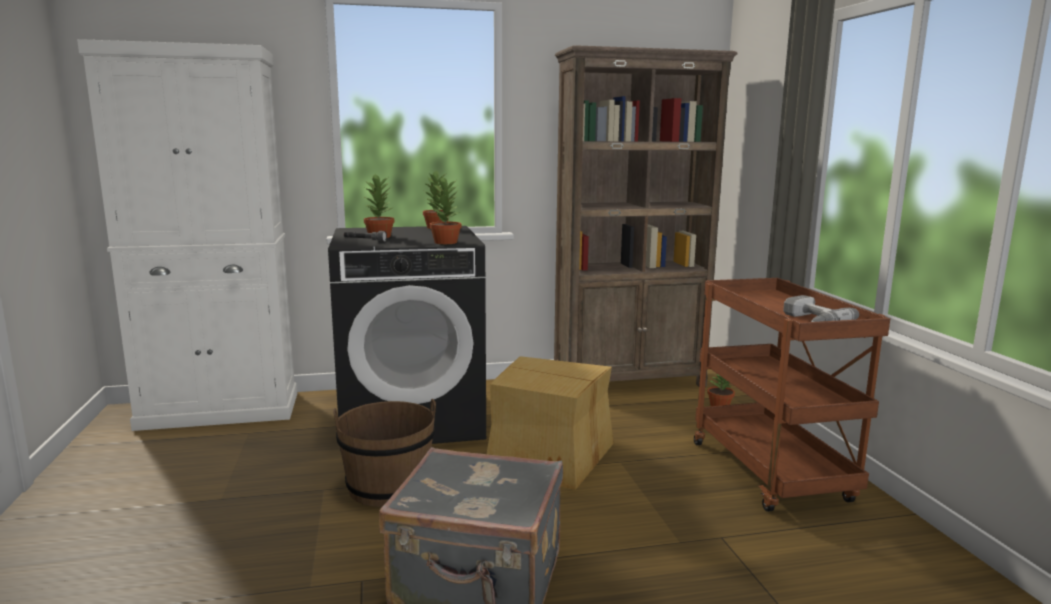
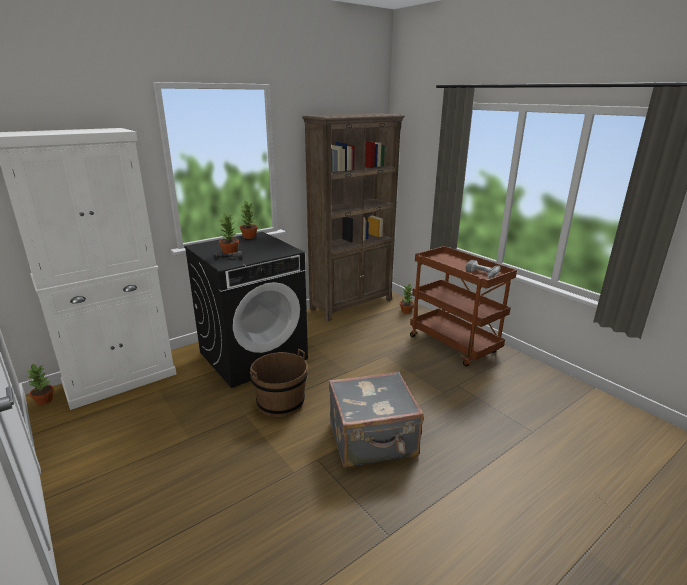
camera: 25 degrees left, 10 degrees up
potted plant [430,177,461,244] -> potted plant moved to [26,363,54,405]
cardboard box [487,356,614,490] -> none

